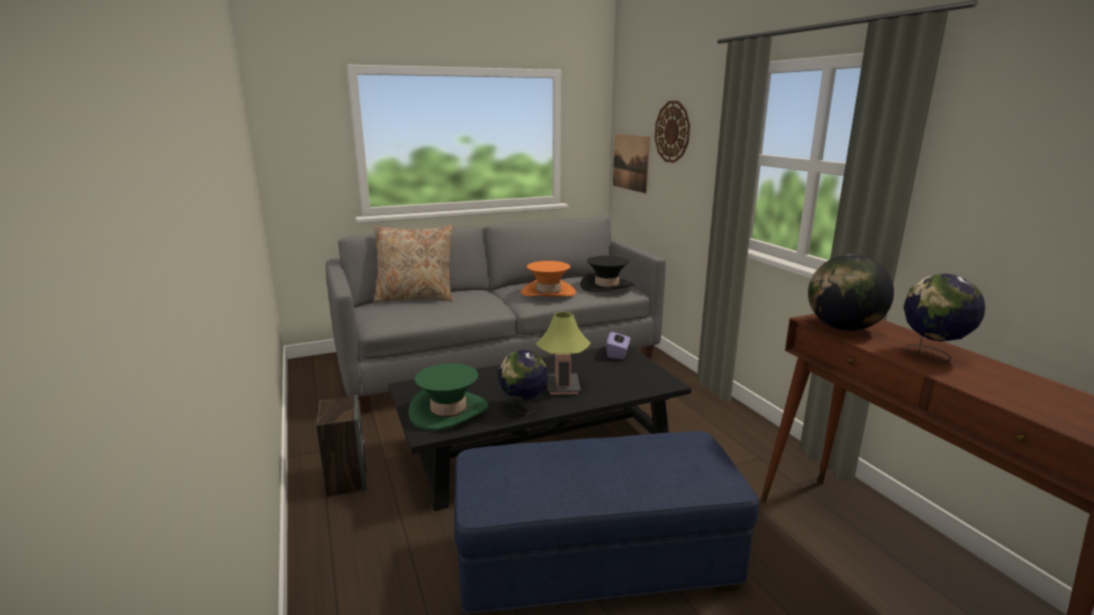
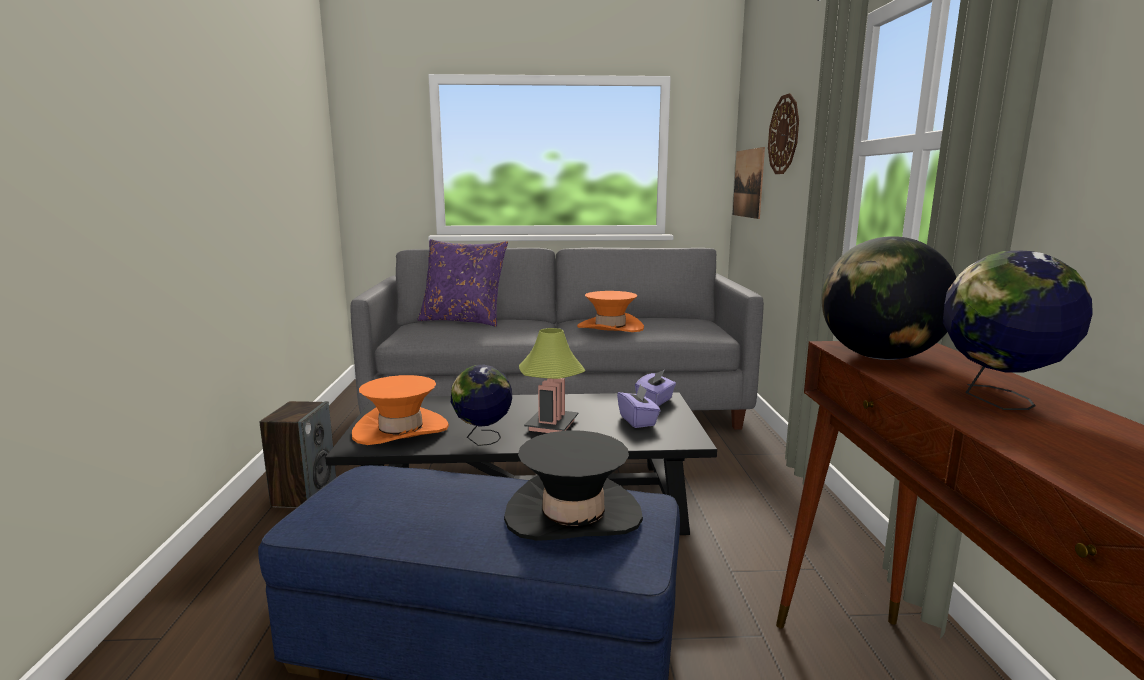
camera: 20 degrees right, 5 degrees down
beige pillow [373,225,453,303] -> purple pillow [417,239,508,327]
green hat [408,363,488,430] -> orange hat [352,375,449,445]
black hat [580,256,634,292] -> black hat moved to [504,431,643,541]
none -> purple tissue box [617,384,661,428]

